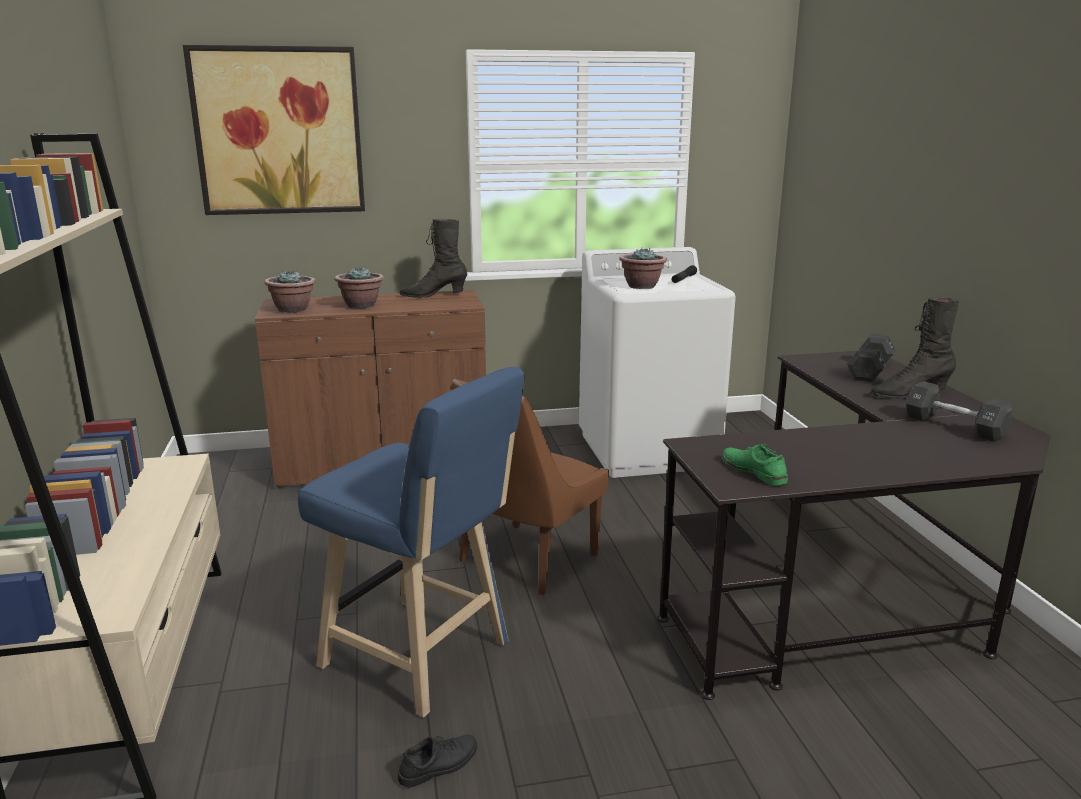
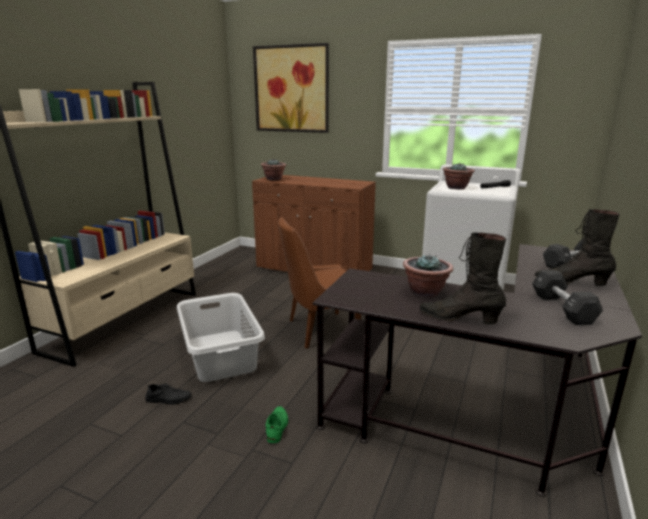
camera: 35 degrees right, 0 degrees up
blue stool [298,367,525,718] -> grey laundry basket [177,293,265,382]
potted plant [334,267,384,309] -> potted plant moved to [403,253,453,298]
black boot [399,219,467,298] -> black boot moved to [419,233,506,324]
green shoe [722,444,788,486] -> green shoe moved to [266,406,288,443]

